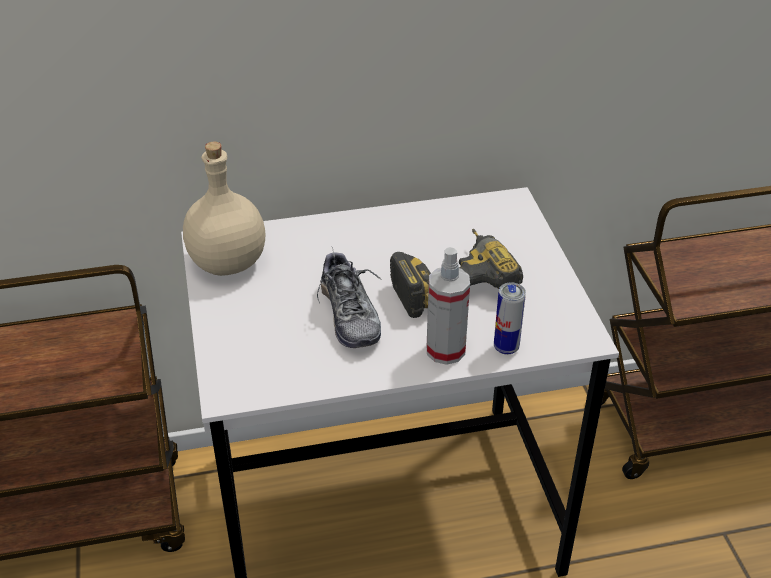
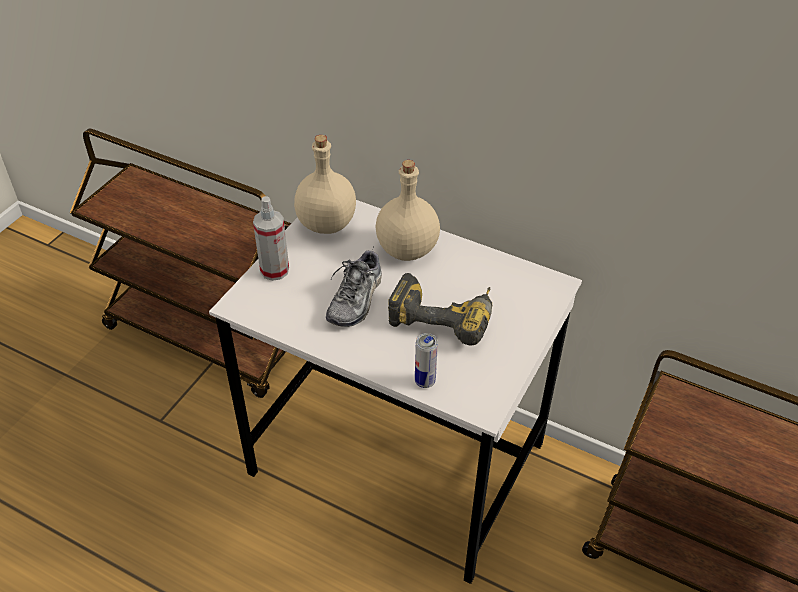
camera: 40 degrees right, 5 degrees up
spray bottle [427,247,470,365] -> spray bottle moved to [253,196,289,281]
none -> beige bottle [376,160,440,261]

